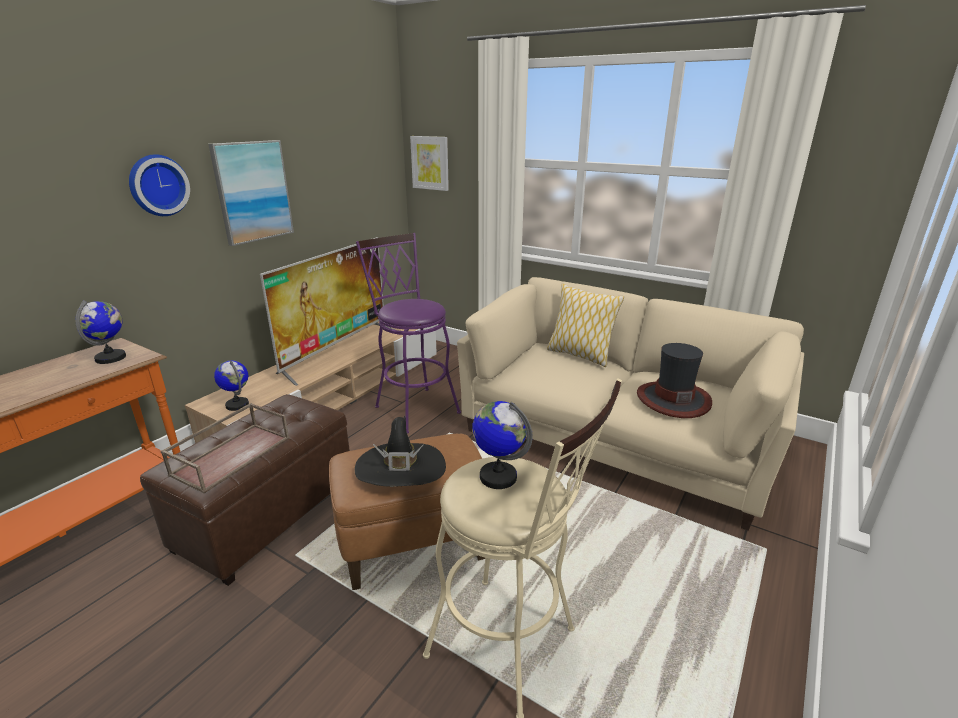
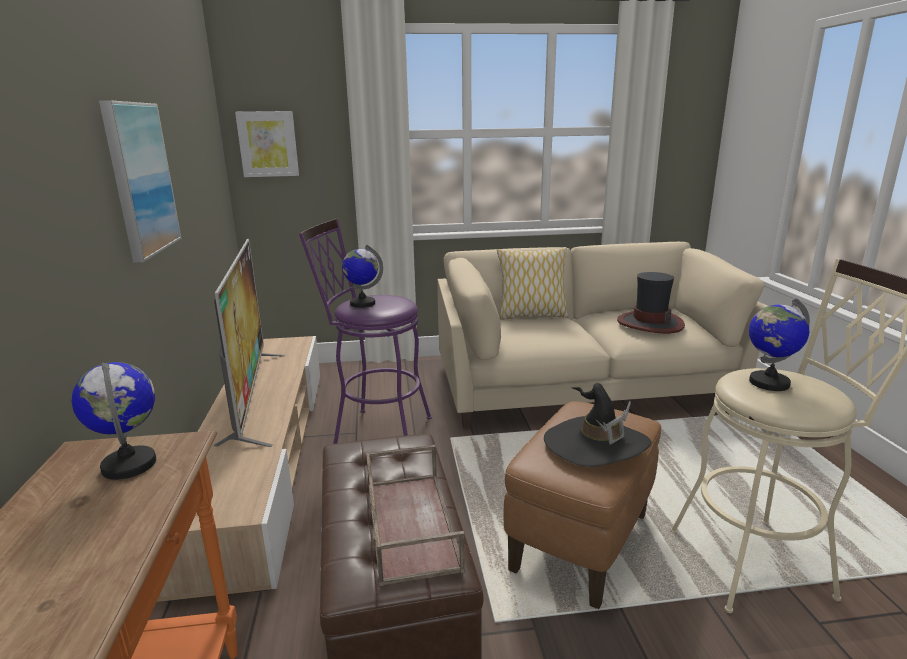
camera: 40 degrees left, 5 degrees down
wall clock [129,154,190,216] -> none
globe [214,360,249,411] -> globe moved to [342,245,383,308]

